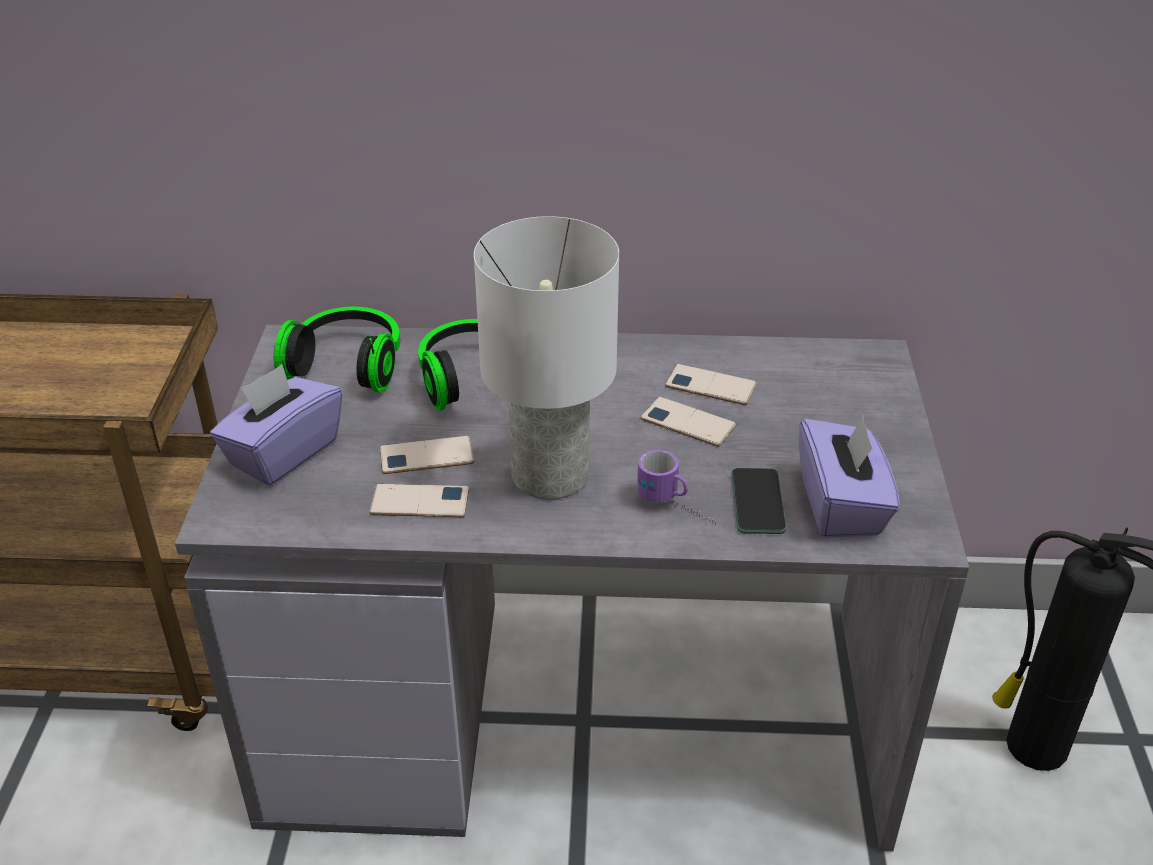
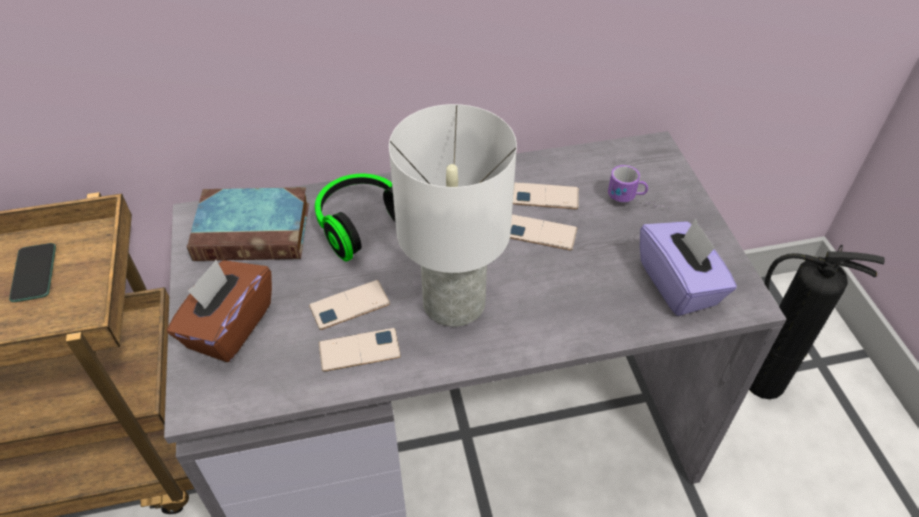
camera: 15 degrees left, 10 degrees up
purple tissue box [210,364,343,486] -> brown tissue box [167,260,272,362]
headphones [274,307,400,393] -> book [187,187,309,261]
mug [637,450,716,525] -> mug moved to [608,165,669,210]
phone [731,468,786,534] -> phone moved to [9,243,56,302]

